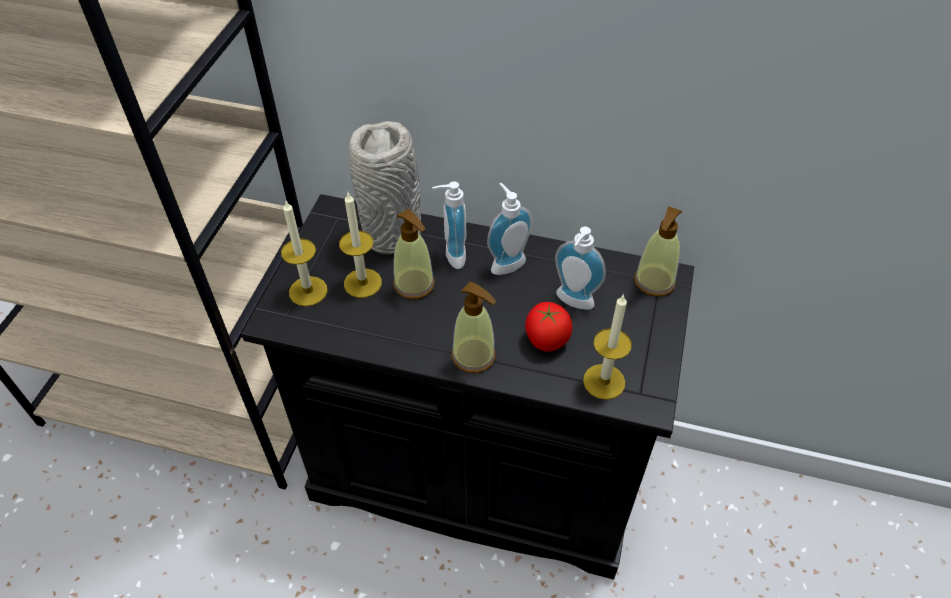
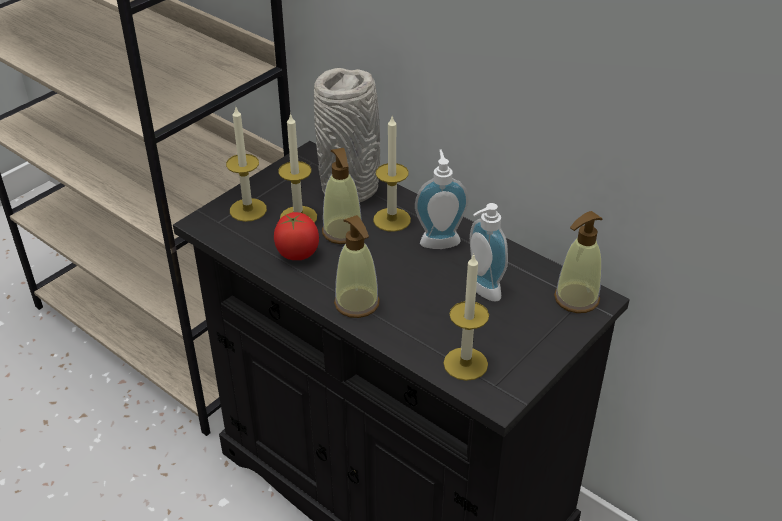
camera: 25 degrees right, 10 degrees down
soap dispenser [432,181,466,269] -> candle [373,116,411,232]
tomato [525,302,572,352] -> tomato moved to [274,212,319,260]

